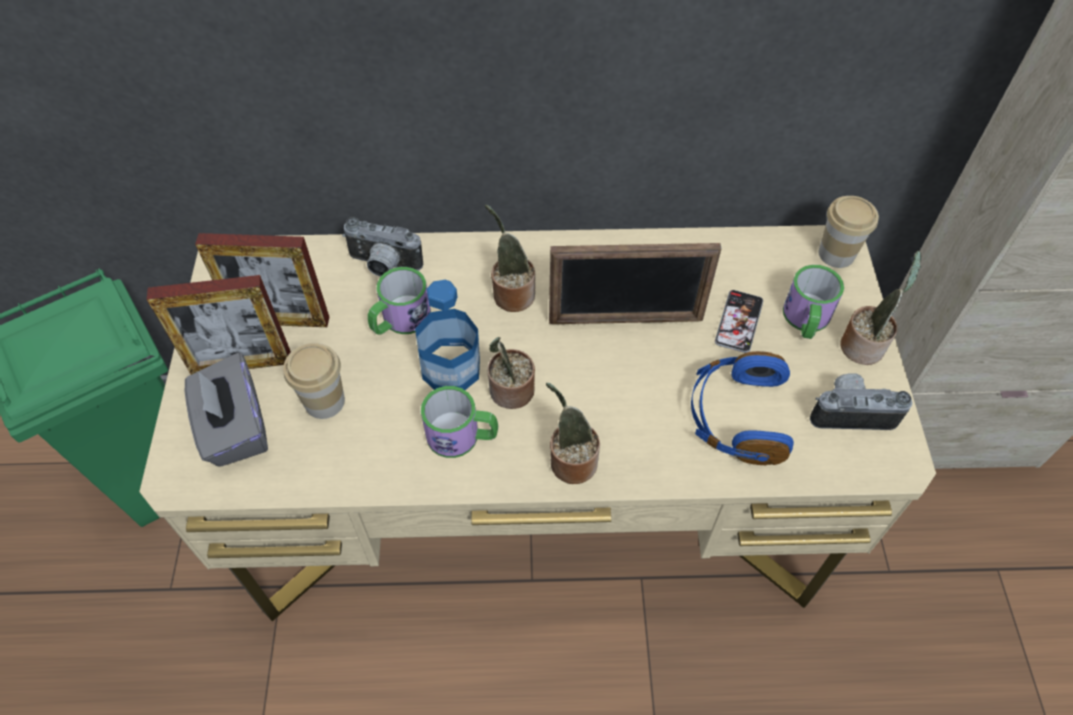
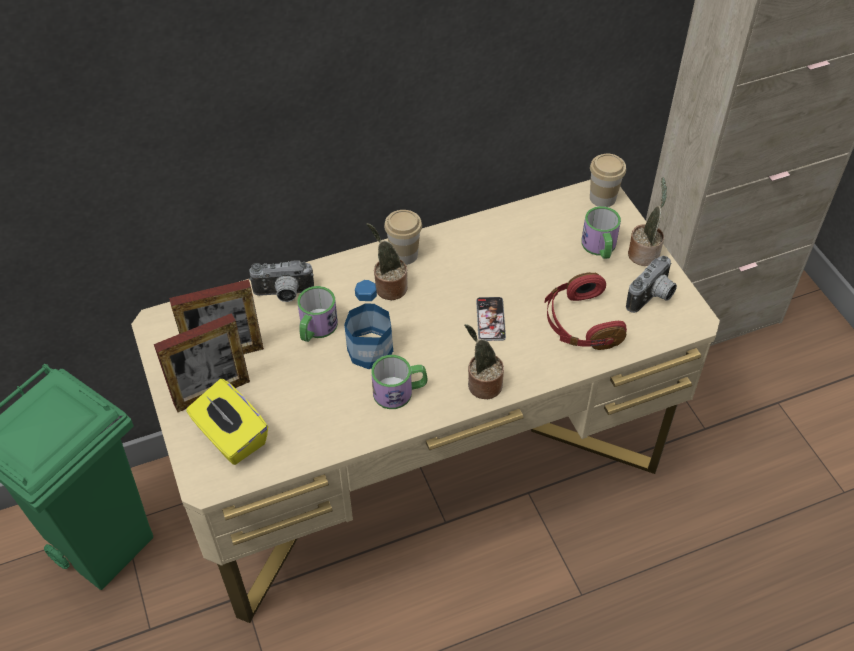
camera: 20 degrees left, 5 degrees down
grey tissue box [185,353,268,467] -> yellow tissue box [186,379,268,465]
cup [283,343,345,419] -> cup moved to [384,210,422,265]
potted plant [487,337,535,409] -> none
picture frame [549,243,722,324] -> none
blue headphones [691,351,794,465] -> red headphones [544,272,627,350]
phone [715,290,763,353] -> phone moved to [476,297,506,341]
camera [810,373,913,430] -> camera turned 150 degrees clockwise [626,256,677,313]

